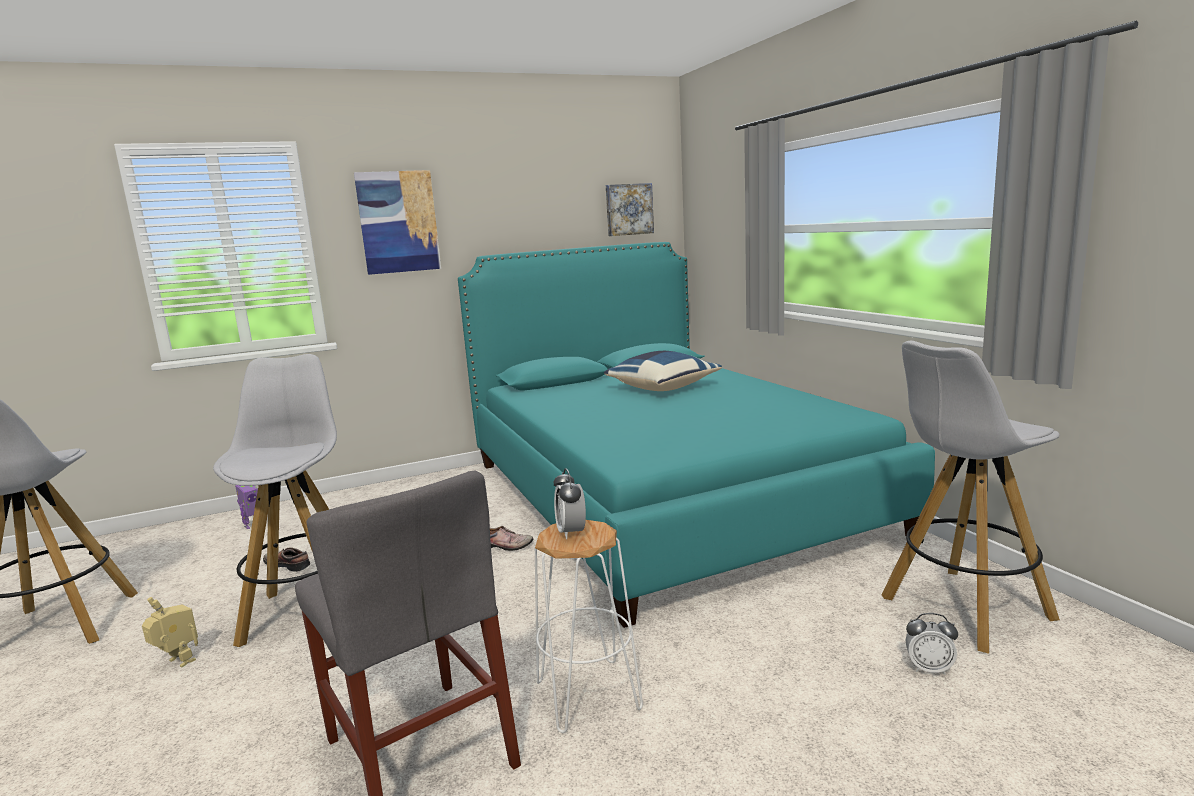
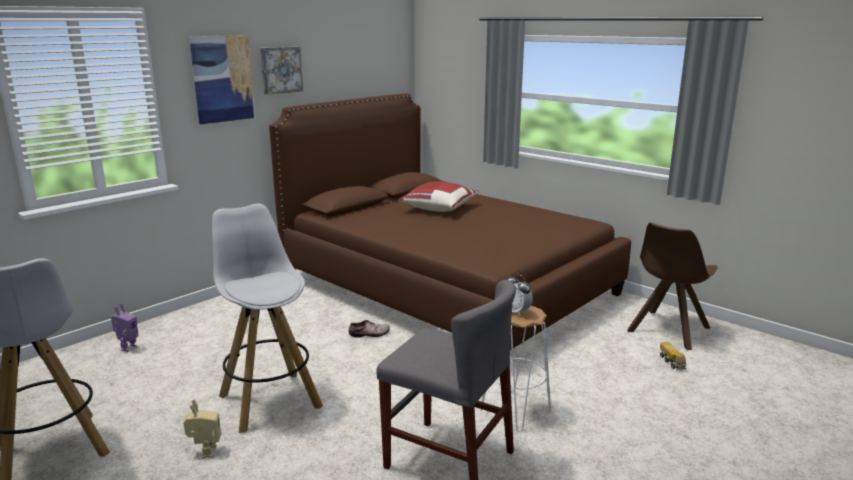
camera: 25 degrees left, 5 degrees up
toy robot [142,597,198,667] -> toy robot turned 75 degrees clockwise [184,399,221,458]
shoe [263,547,310,572] -> none
turquoise bed [458,242,935,628] -> brown bed [269,93,631,350]
blue pillow [604,351,722,391] -> red pillow [399,181,479,212]
picture [606,183,654,236] -> picture moved to [260,47,303,95]
white stool [882,341,1060,654] -> brown chair [627,222,718,350]
alarm clock [906,613,958,675] -> toy truck [660,342,687,370]

